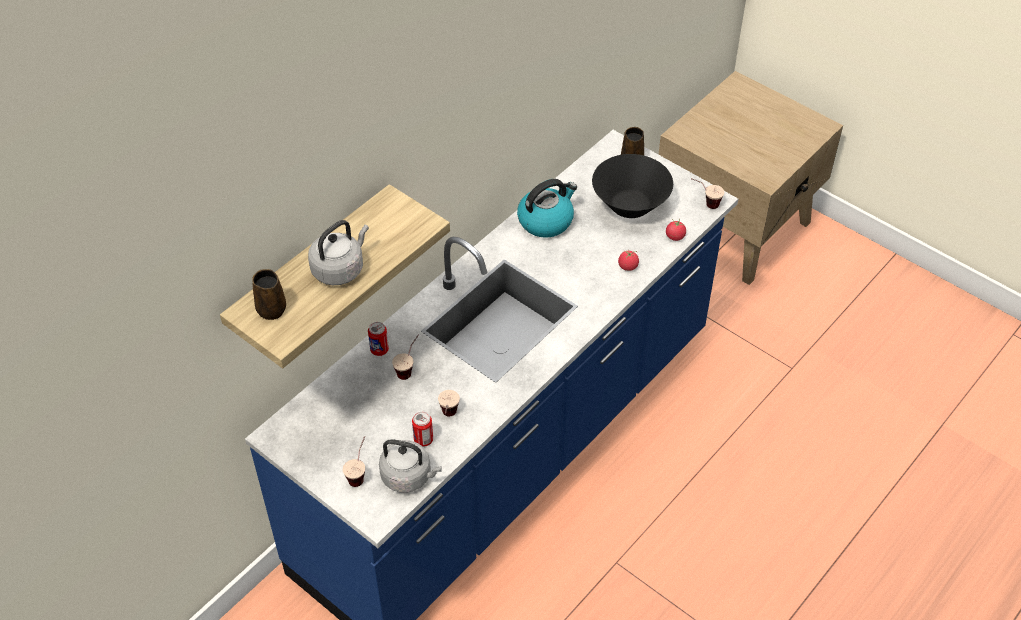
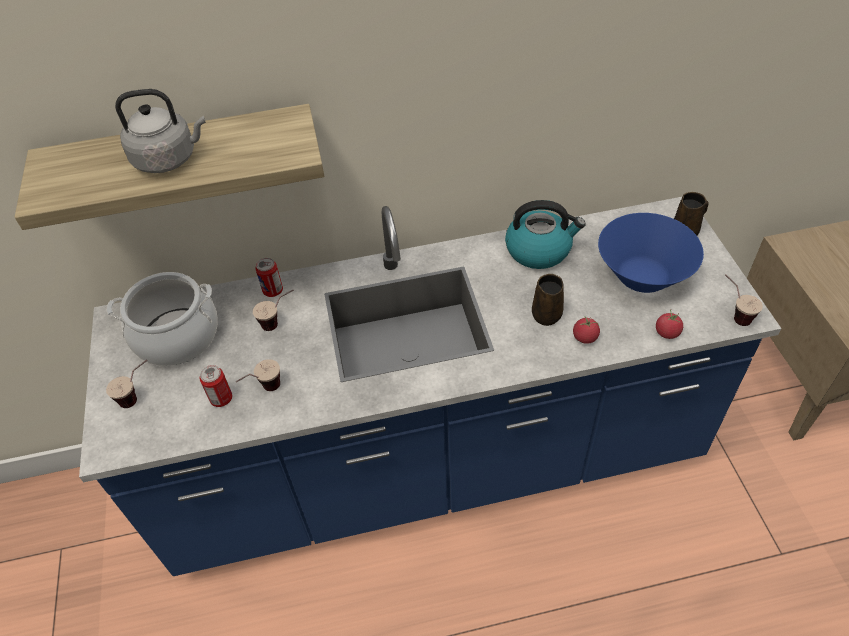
camera: 40 degrees right, 0 degrees up
brown mug [252,269,286,320] -> brown mug moved to [532,274,564,326]
grey kettle [379,439,442,493] -> none
black bowl [592,154,673,218] -> blue bowl [598,213,704,293]
none -> cooking pot [107,272,218,366]

